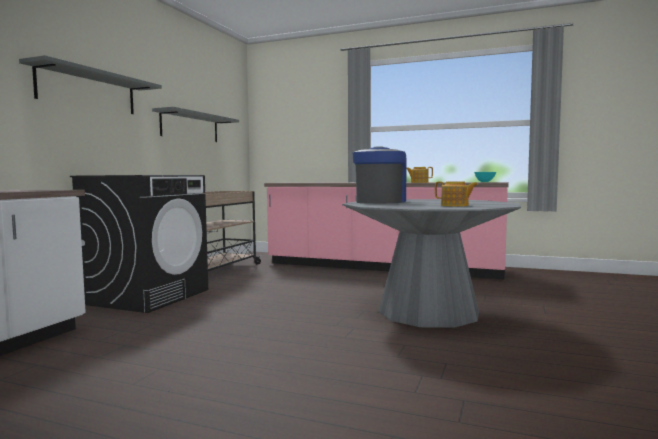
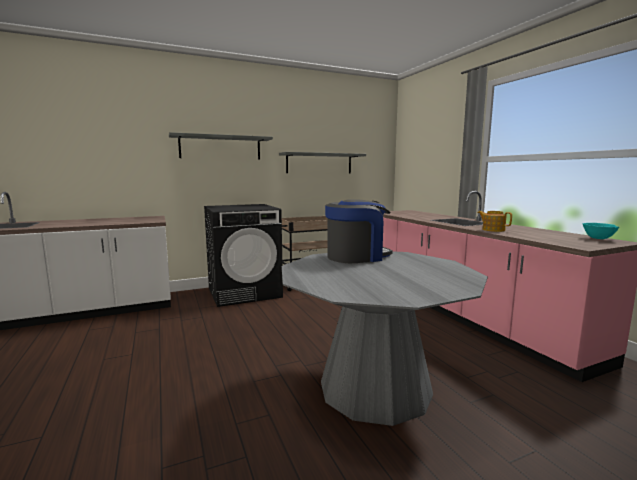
camera: 45 degrees right, 5 degrees up
teapot [435,181,478,207] -> none

